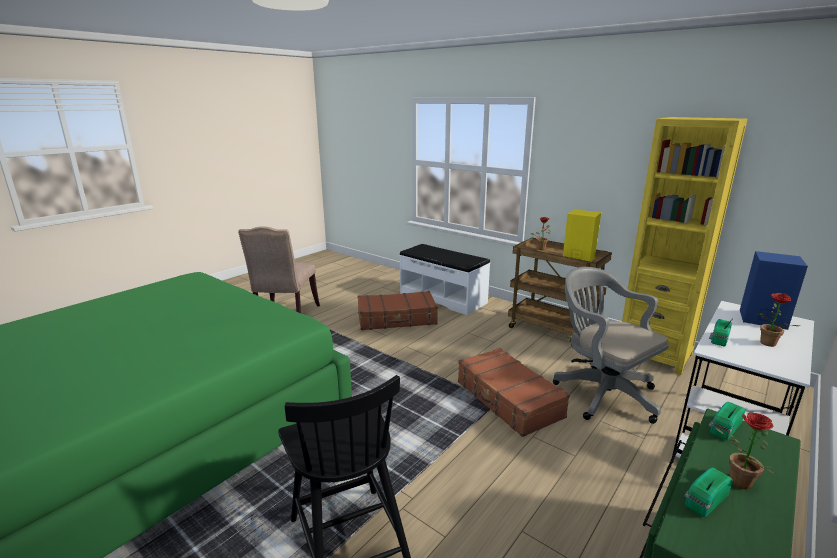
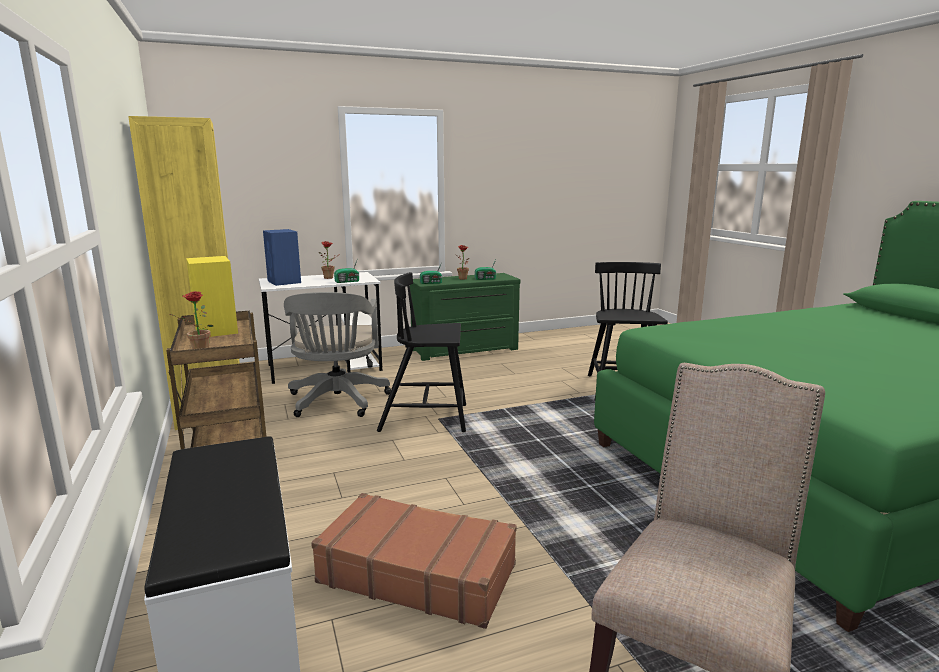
camera: 150 degrees left, 5 degrees down
brown suitcase [458,348,570,437] -> black chair [377,272,466,432]

